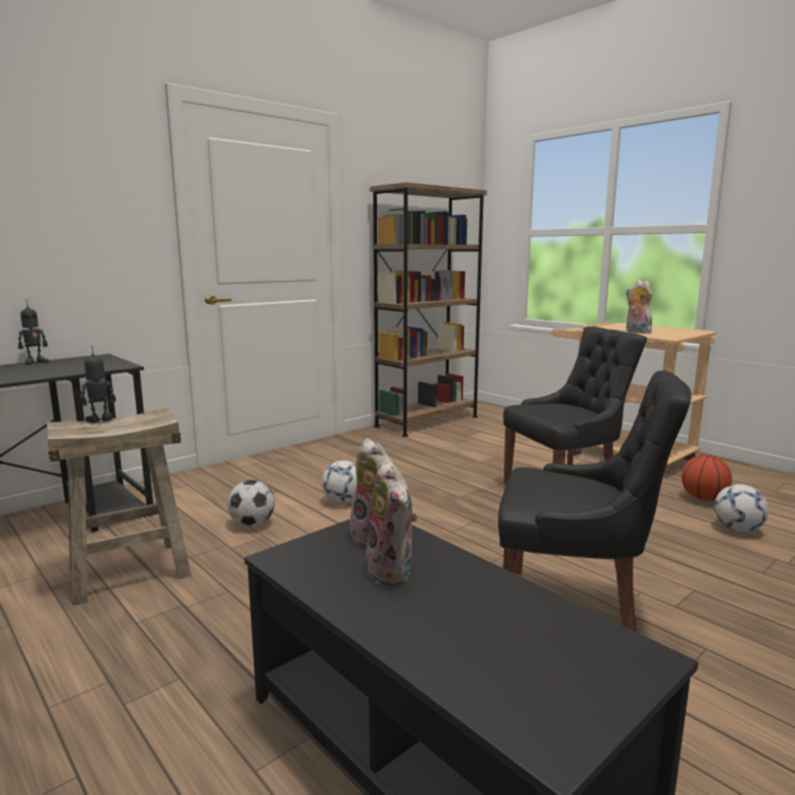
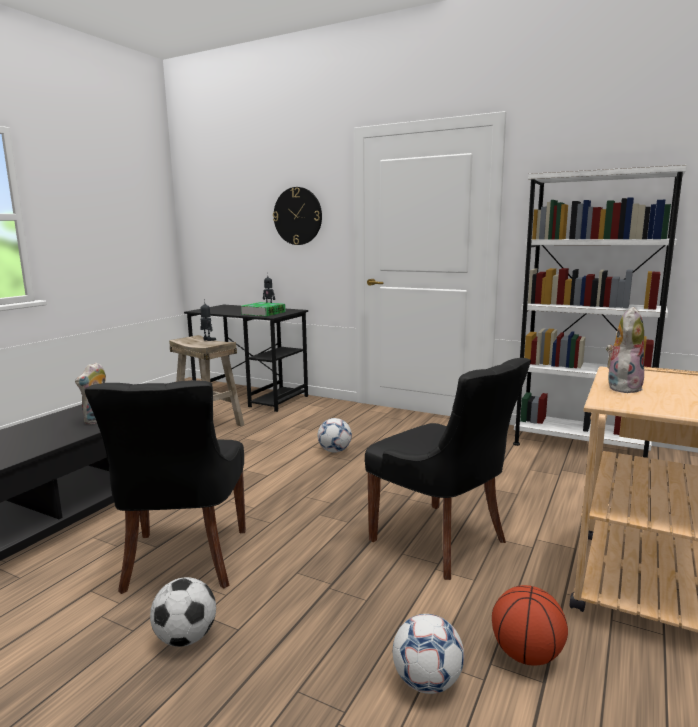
camera: 70 degrees right, 0 degrees up
football [227,480,275,527] -> football moved to [150,577,216,647]
plush toy [366,459,418,585] -> none
brown bookcase [370,182,487,437] -> white bookcase [513,165,687,458]
none -> book [241,302,286,316]
none -> wall clock [273,187,322,245]

